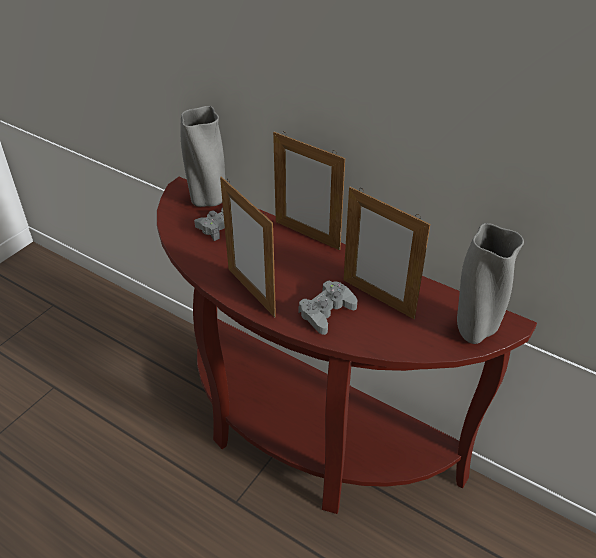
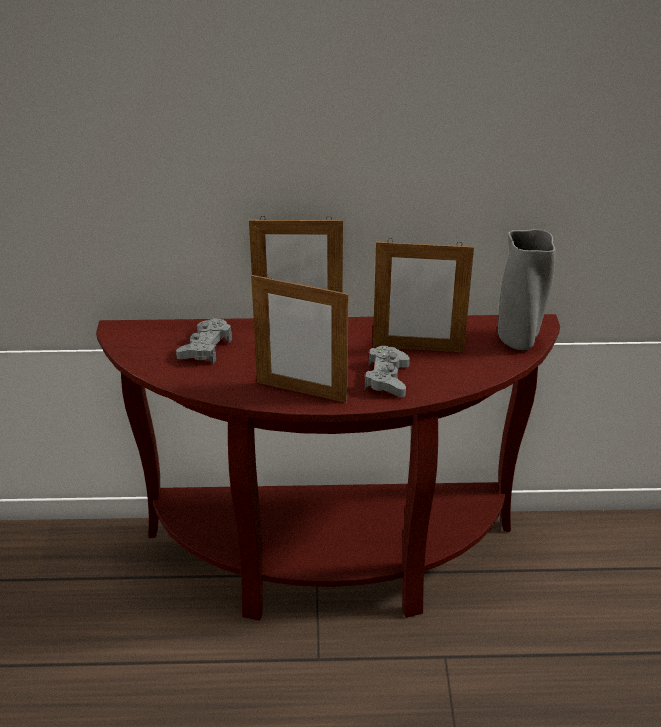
camera: 35 degrees left, 5 degrees down
grey vase [180,106,225,207] -> none

